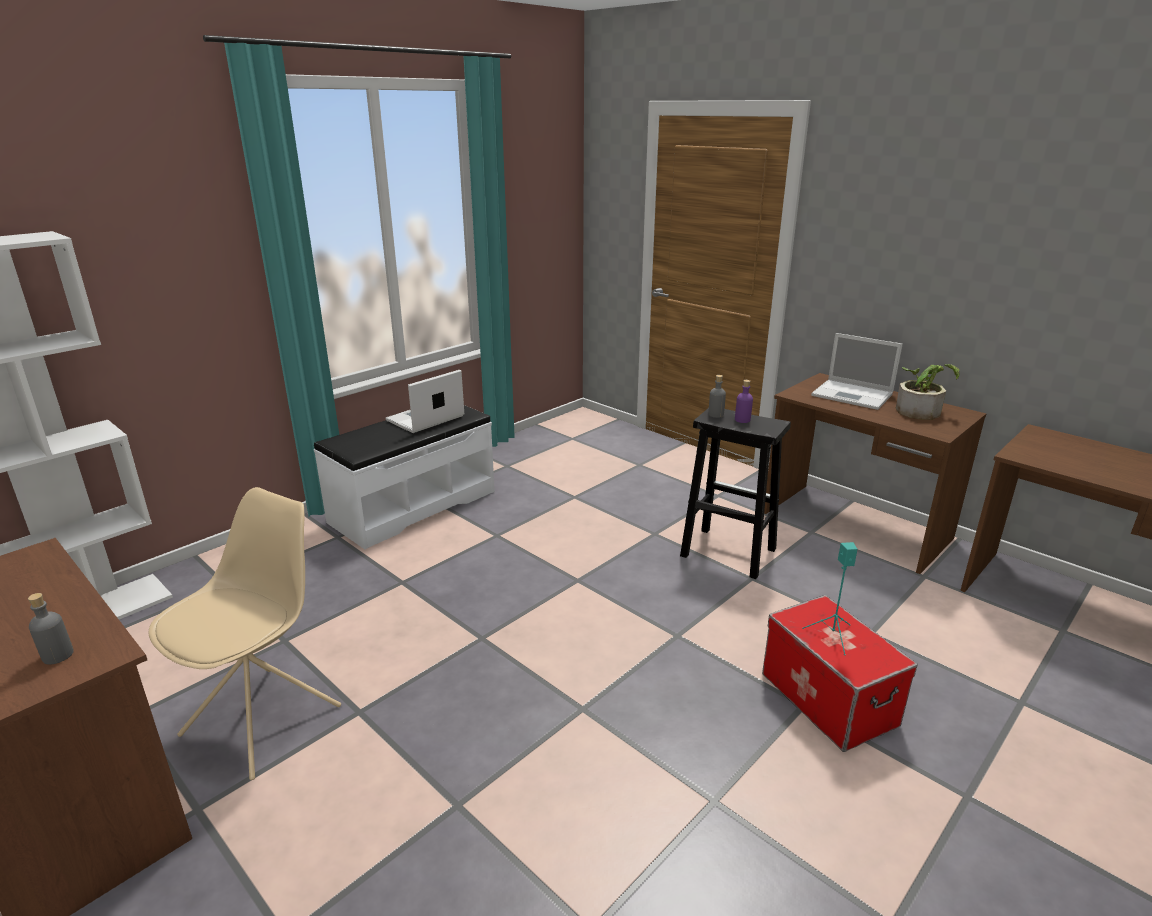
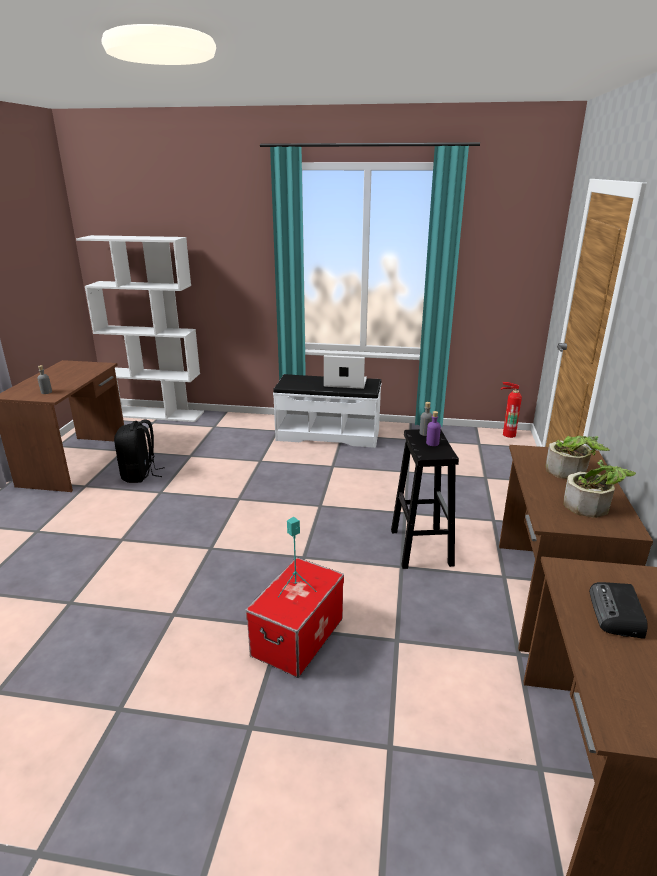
camera: 55 degrees right, 0 degrees up
beige chair [148,487,341,780] -> black backpack [114,420,165,483]
laptop [811,333,903,410] -> potted plant [546,436,610,479]
none -> fire extinguisher [501,382,522,438]
none -> radio [589,582,648,639]

